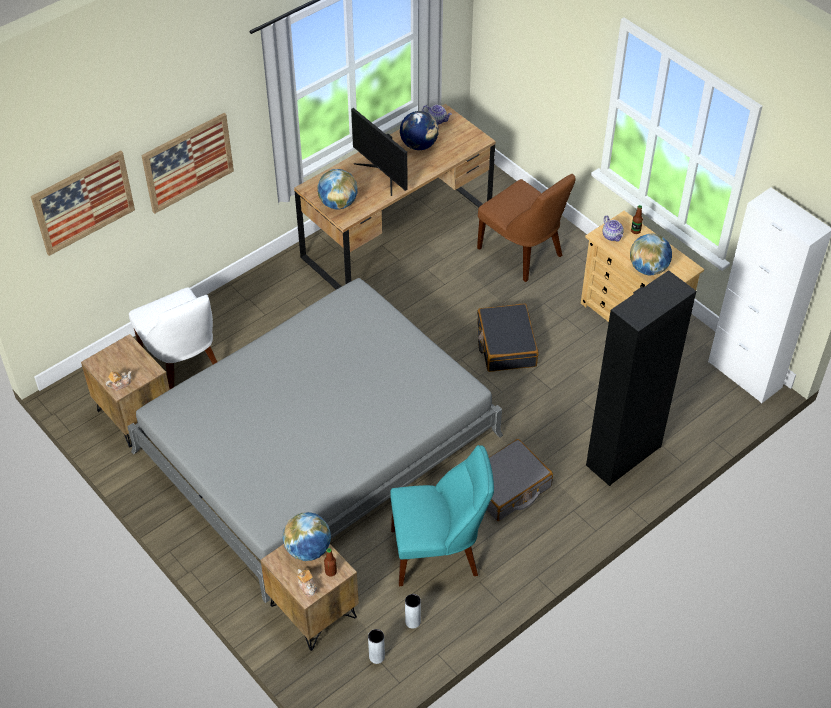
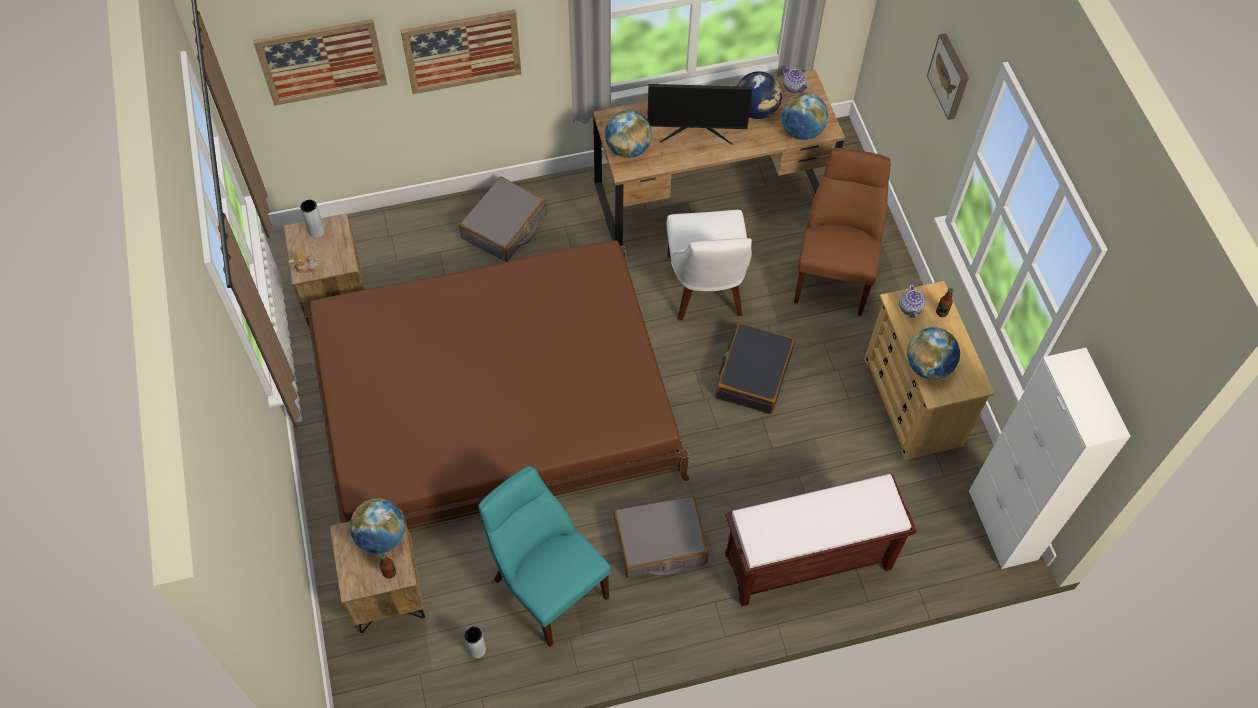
camera: 25 degrees right, 10 degrees up
grey bed [127,278,503,603] -> brown bed [304,240,690,529]
white chair [129,287,217,389] -> white chair moved to [666,210,752,321]
teapot [297,569,317,597] -> none
monitor [351,108,408,196] -> monitor turned 75 degrees counterclockwise [647,84,753,144]
grey vase [368,629,385,664] -> grey vase moved to [300,199,325,238]
turquoise chair [390,445,494,586] -> turquoise chair turned 150 degrees counterclockwise [478,466,611,647]
brown chair [477,174,576,282] -> brown chair turned 150 degrees counterclockwise [794,148,891,316]
black cabinet [586,270,696,486] -> brown bench [725,474,917,607]
none -> grey suitcase [459,177,546,262]
none -> globe [781,93,828,140]
none -> picture [927,33,969,120]

